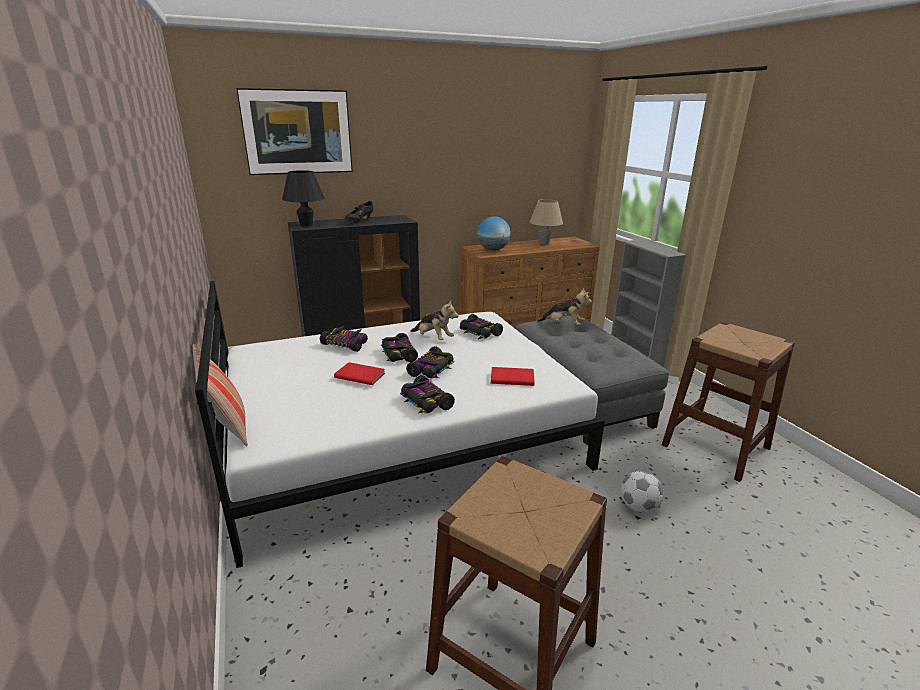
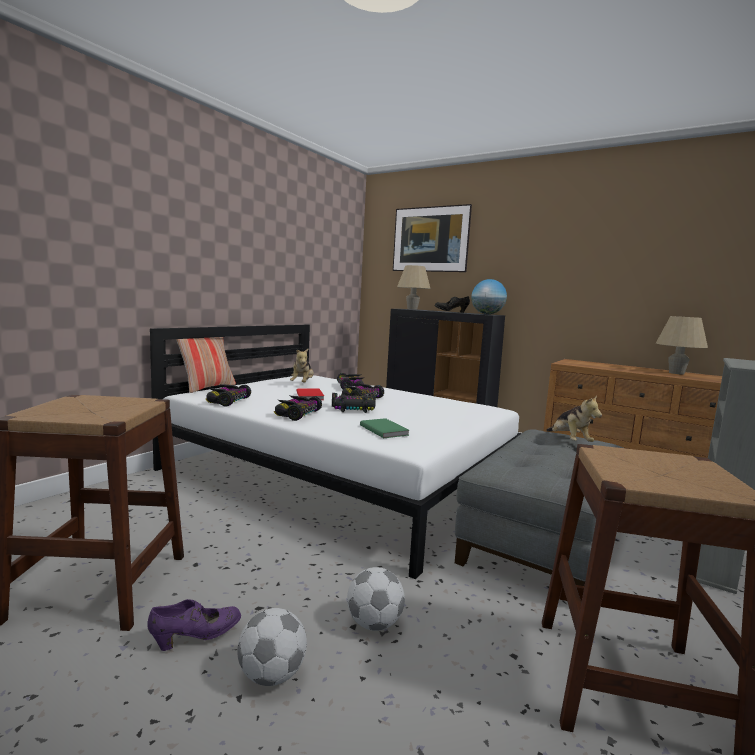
camera: 55 degrees right, 15 degrees down
black table lamp [282,170,324,226] -> beige table lamp [397,265,431,310]
plush toy [410,300,459,340] -> plush toy moved to [290,349,314,382]
toy car [459,314,503,339] -> toy car moved to [206,384,251,407]
globe [477,216,511,251] -> globe moved to [471,279,507,314]
red book [491,367,535,386] -> green book [360,418,409,438]
none -> purple shoe [147,599,241,651]
none -> football [237,608,307,686]

